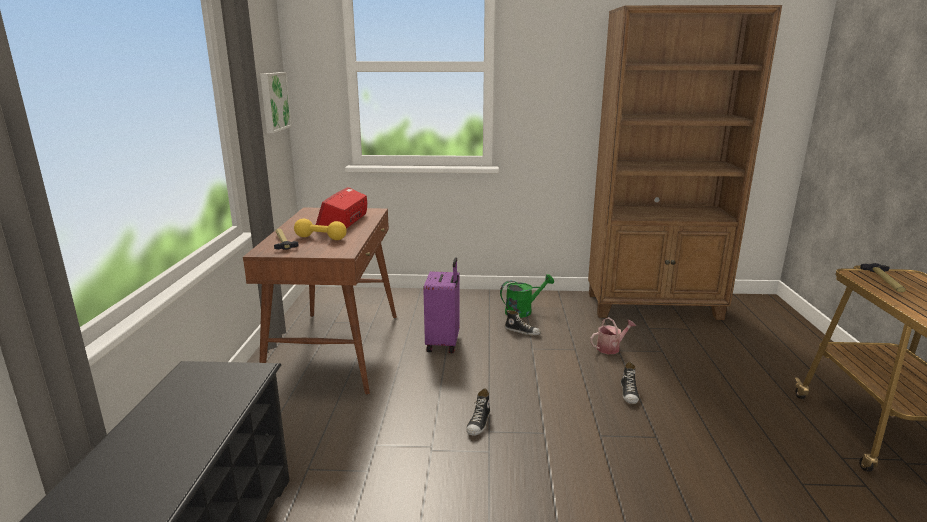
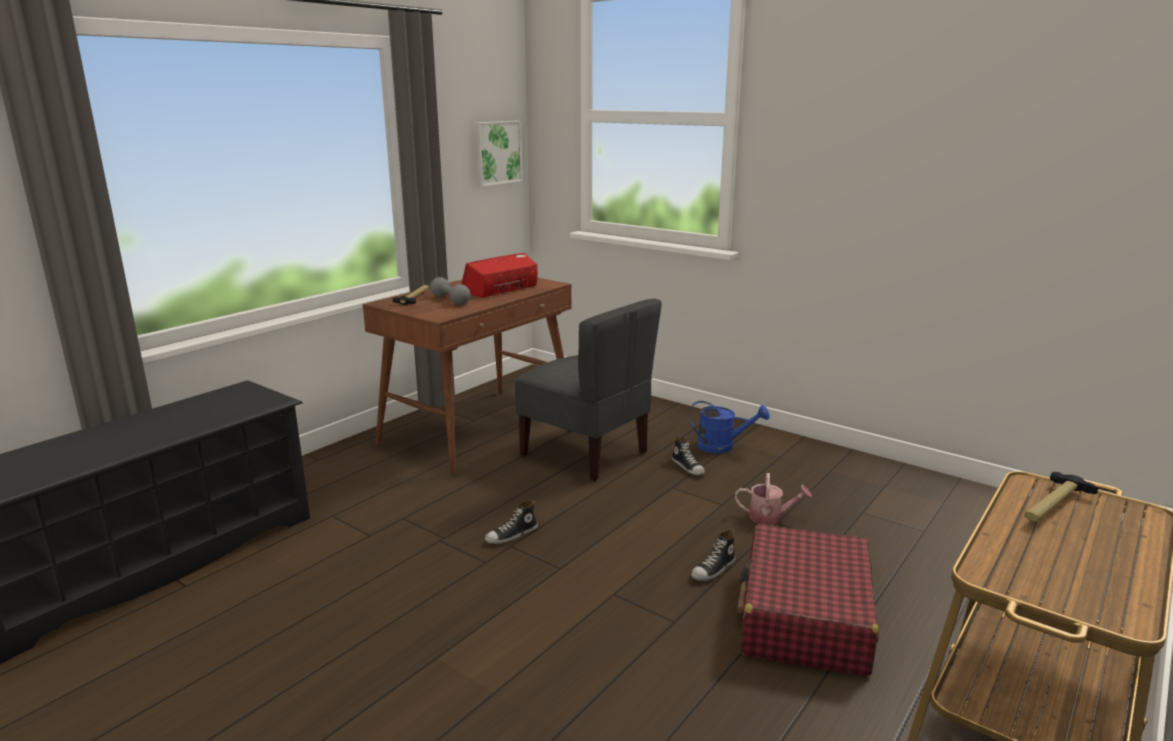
camera: 35 degrees right, 0 degrees up
yellow dumbbell [294,219,347,240] -> grey dumbbell [430,277,471,305]
purple suitcase [423,258,460,353] -> grey chair [515,299,662,481]
green watering can [500,274,554,318] -> blue watering can [689,401,770,454]
brown bookcase [588,5,782,320] -> none
none -> red suitcase [737,524,879,677]

